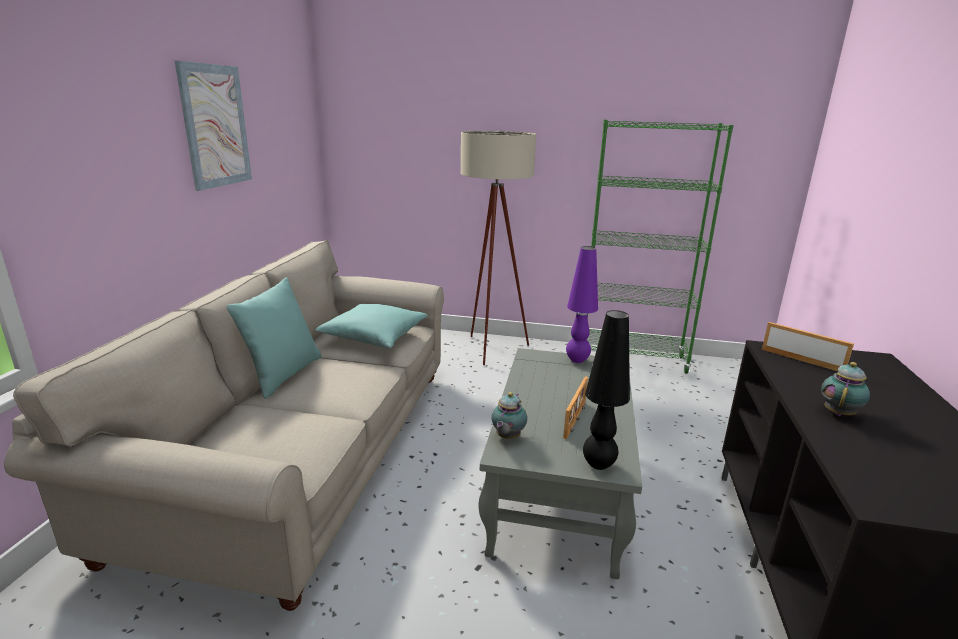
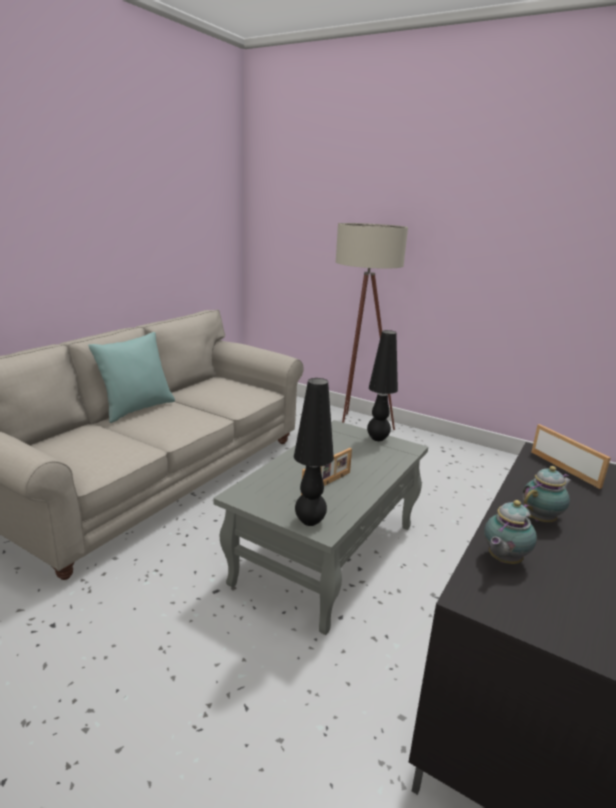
camera: 20 degrees right, 0 degrees up
picture [175,61,252,191] -> none
turquoise pillow [315,304,428,349] -> none
teapot [491,392,527,439] -> teapot moved to [484,500,537,564]
purple table lamp [566,246,598,363] -> black table lamp [367,330,398,441]
green bookcase [587,120,734,374] -> none

